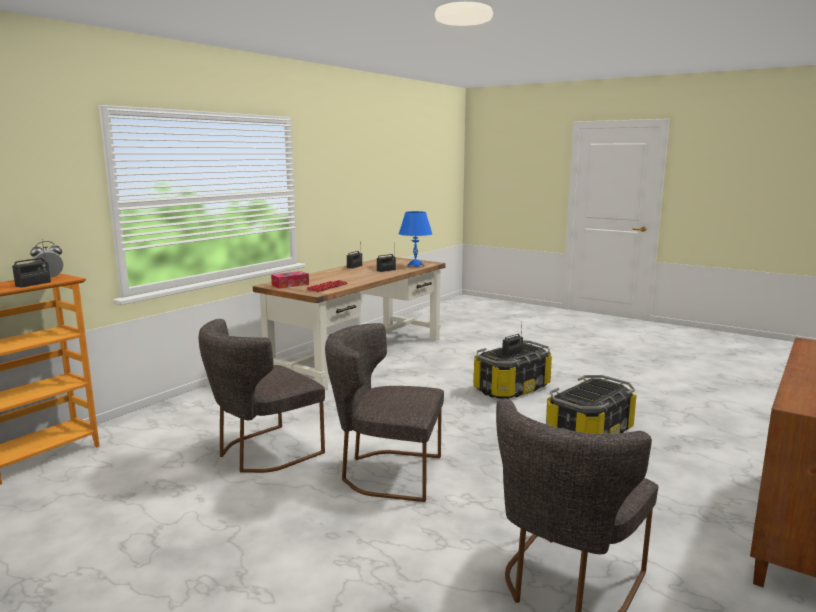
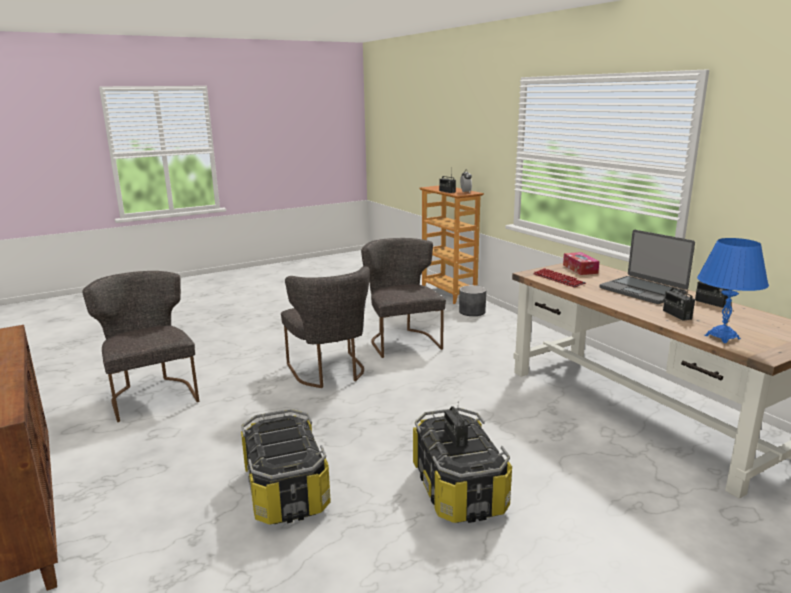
camera: 115 degrees right, 5 degrees up
grey chair [325,323,444,502] -> grey chair turned 120 degrees clockwise [281,266,370,388]
none -> grey planter [459,285,486,316]
none -> laptop [599,230,695,304]

